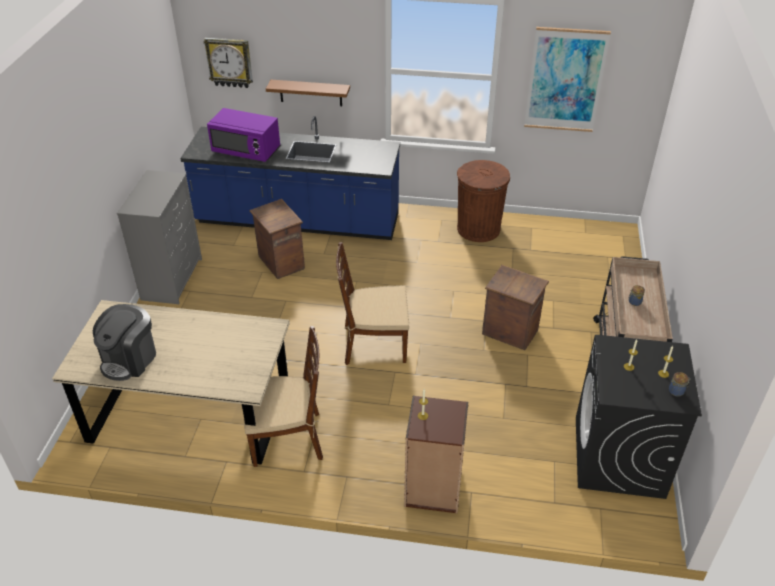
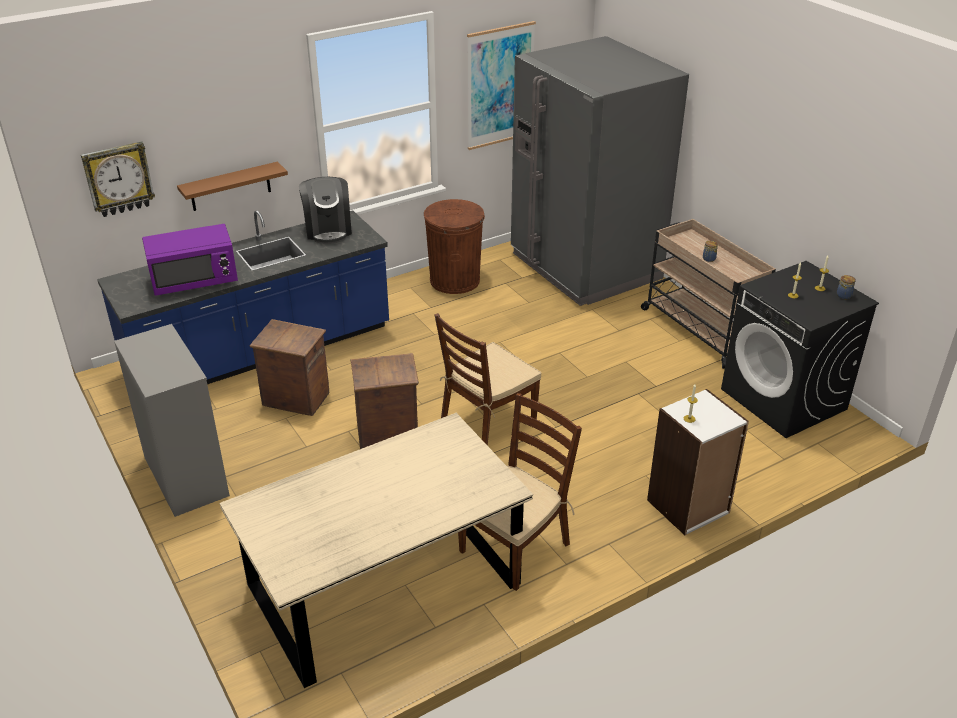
camera: 40 degrees left, 5 degrees down
coffee machine [93,304,156,381] -> coffee machine moved to [299,177,352,244]
brown bookcase [404,396,468,514] -> white bookcase [647,389,749,535]
crate [482,265,549,350] -> crate moved to [351,353,419,449]
none -> grey fridge [511,36,689,306]

